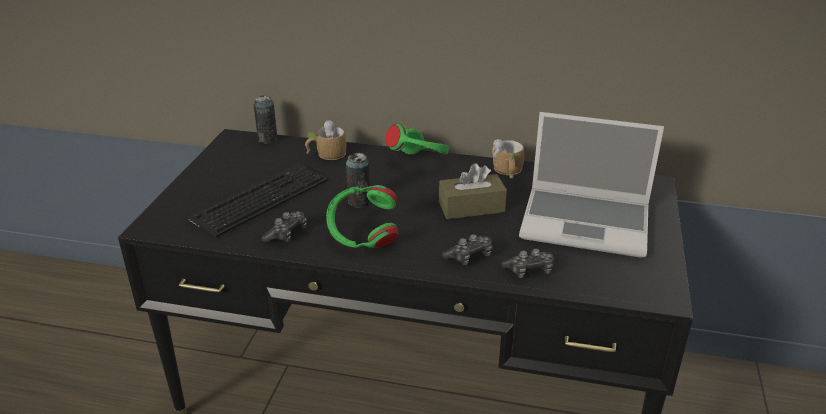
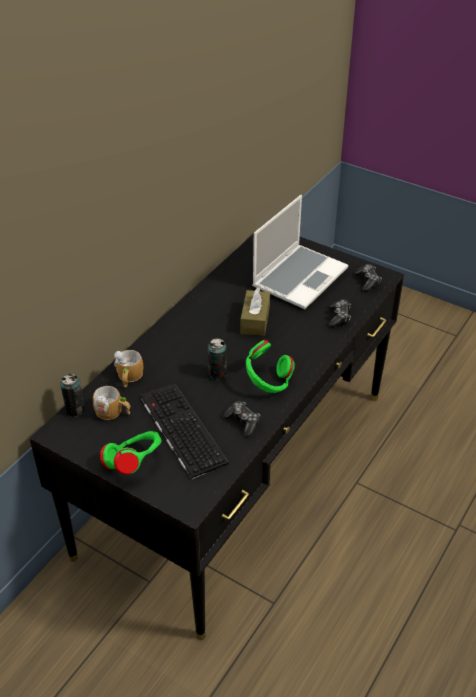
camera: 70 degrees left, 10 degrees up
green headphones [385,124,449,155] -> green headphones moved to [100,431,161,475]
game controller [442,234,492,265] -> game controller moved to [354,264,382,291]
mug [492,139,524,178] -> mug moved to [93,386,130,420]

